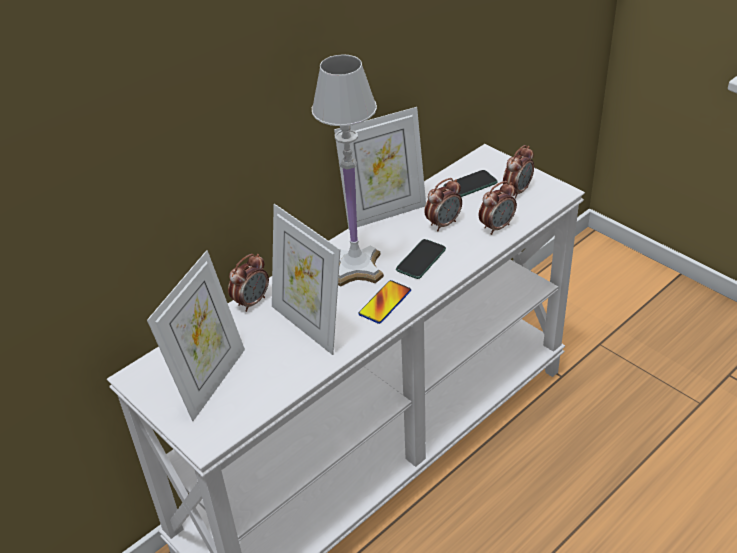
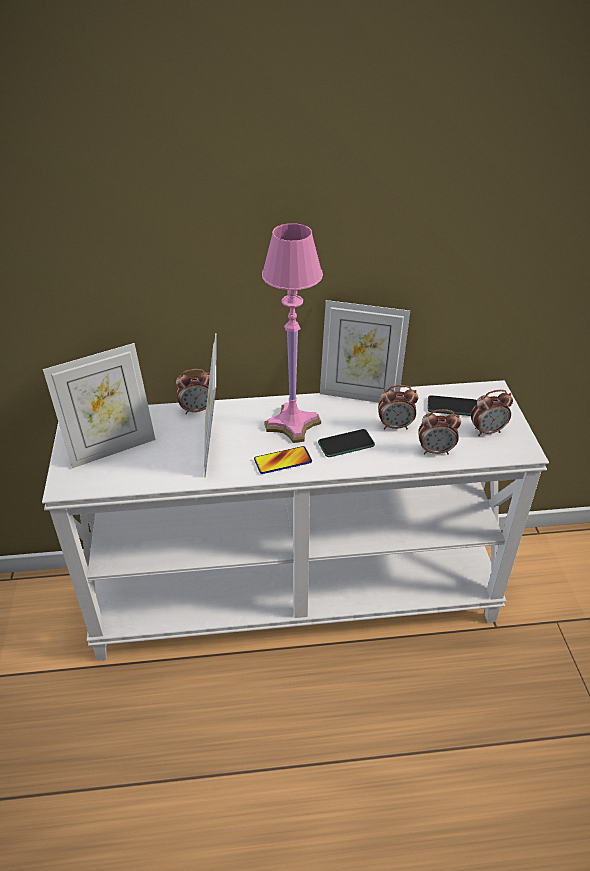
camera: 35 degrees right, 0 degrees up
white table lamp [312,55,384,287] -> pink table lamp [262,223,323,443]

